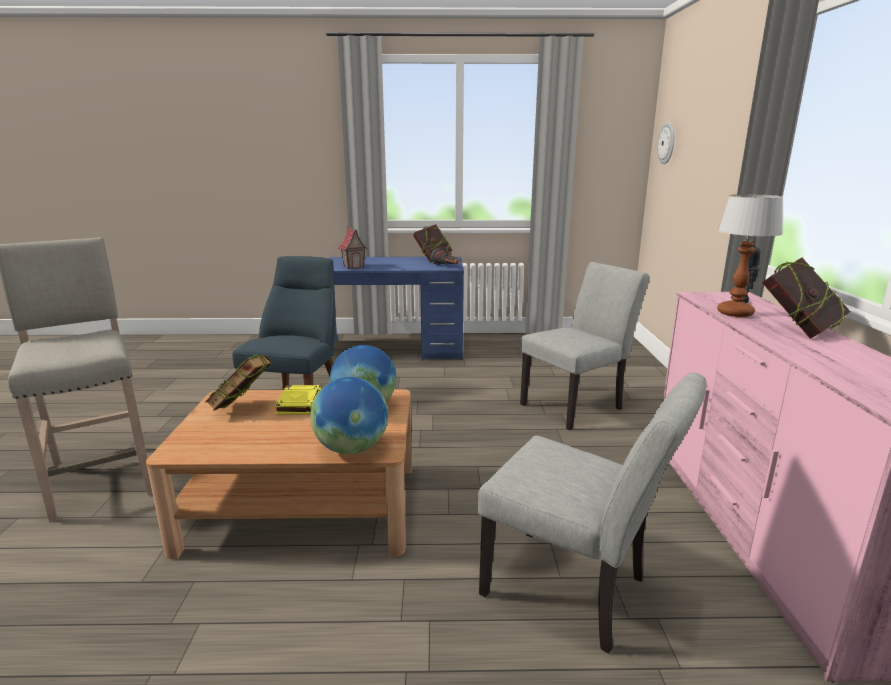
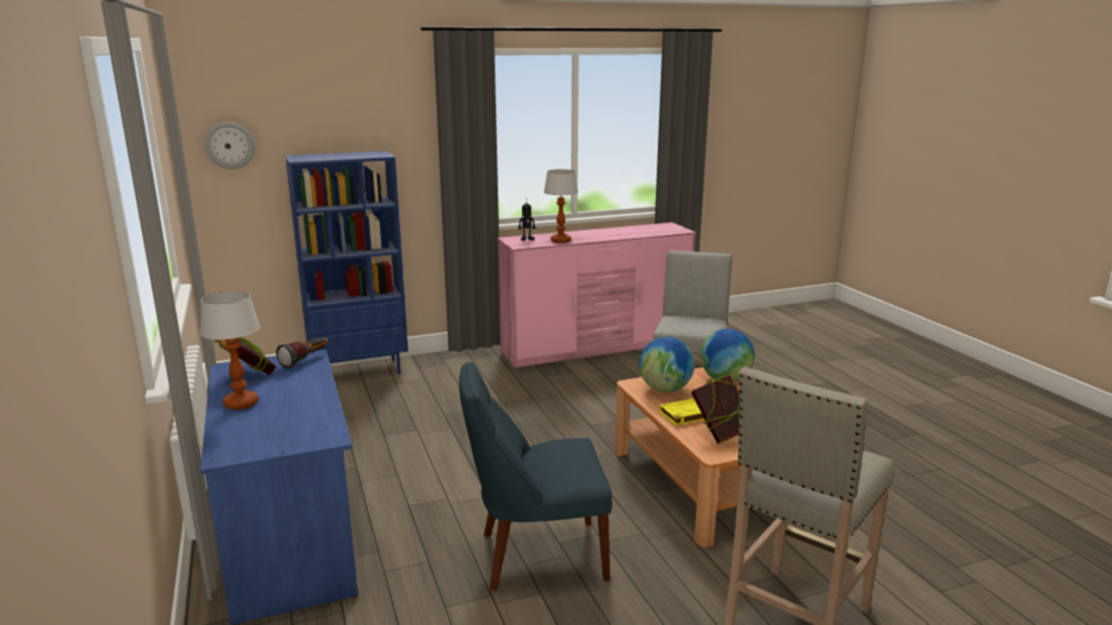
camera: 110 degrees left, 0 degrees up
toy house [338,226,368,269] -> none
grey chair [520,262,650,430] -> none
book [762,257,851,339] -> none
none -> table lamp [200,290,260,410]
none -> blue bookcase [285,151,408,374]

